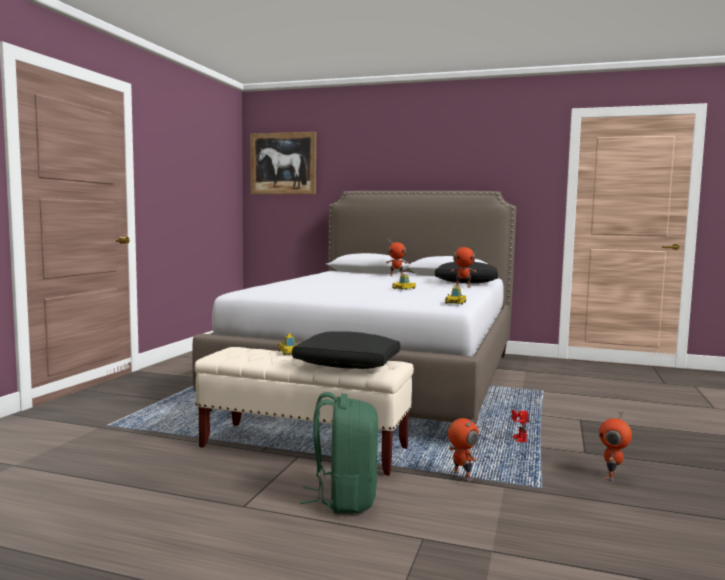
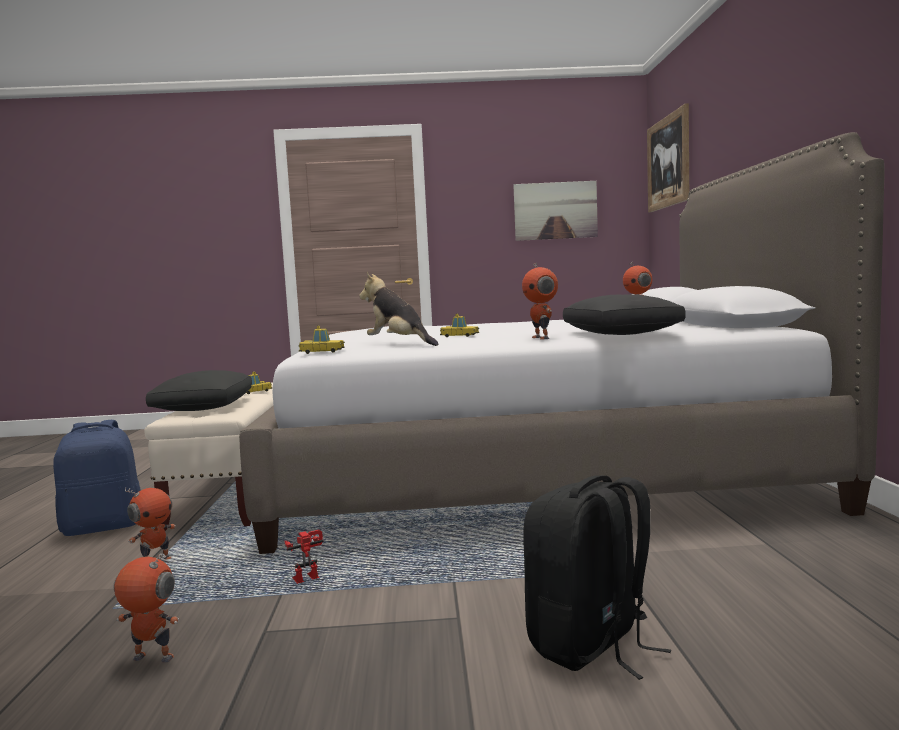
camera: 70 degrees right, 0 degrees up
green backpack [300,392,378,514] -> blue backpack [53,420,141,536]
none -> plush toy [359,272,438,346]
none -> picture [513,181,598,241]
none -> black backpack [523,475,671,680]

